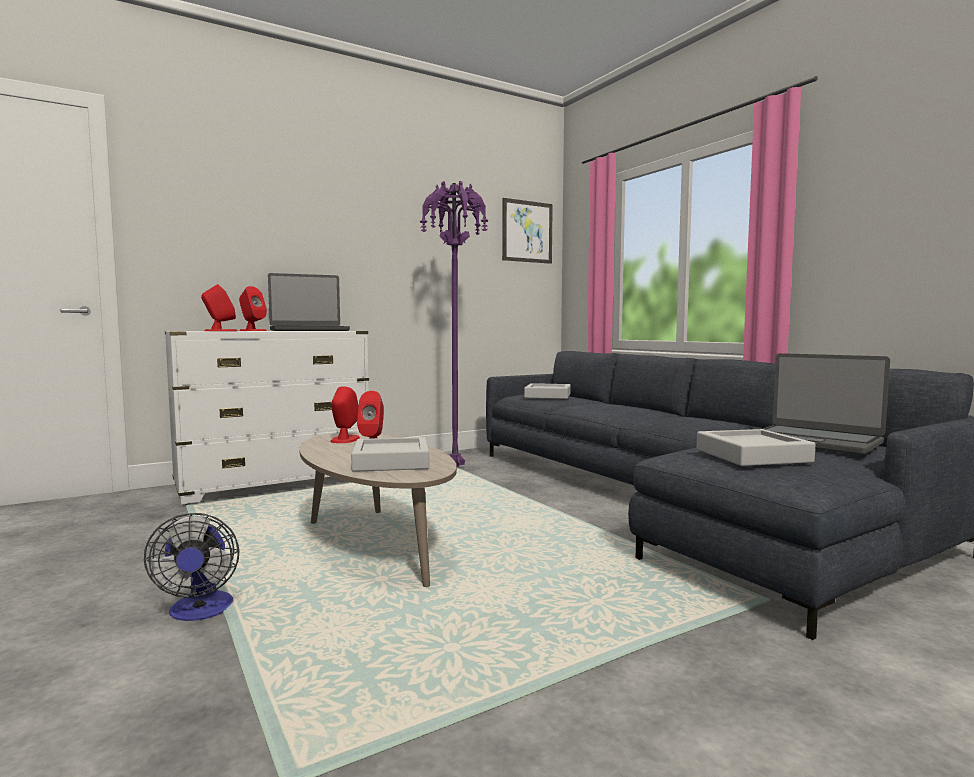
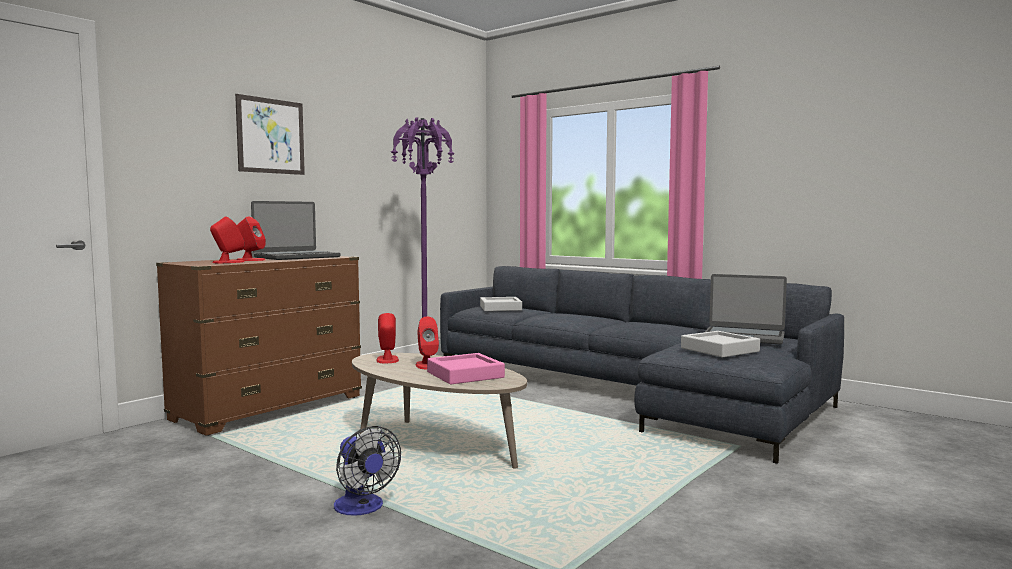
camera: 20 degrees left, 0 degrees up
white dresser [165,331,369,505] -> brown dresser [156,256,362,436]
grey tray [351,437,429,472] -> pink tray [427,353,505,385]
picture [502,198,553,264] -> picture moved to [235,94,305,175]

